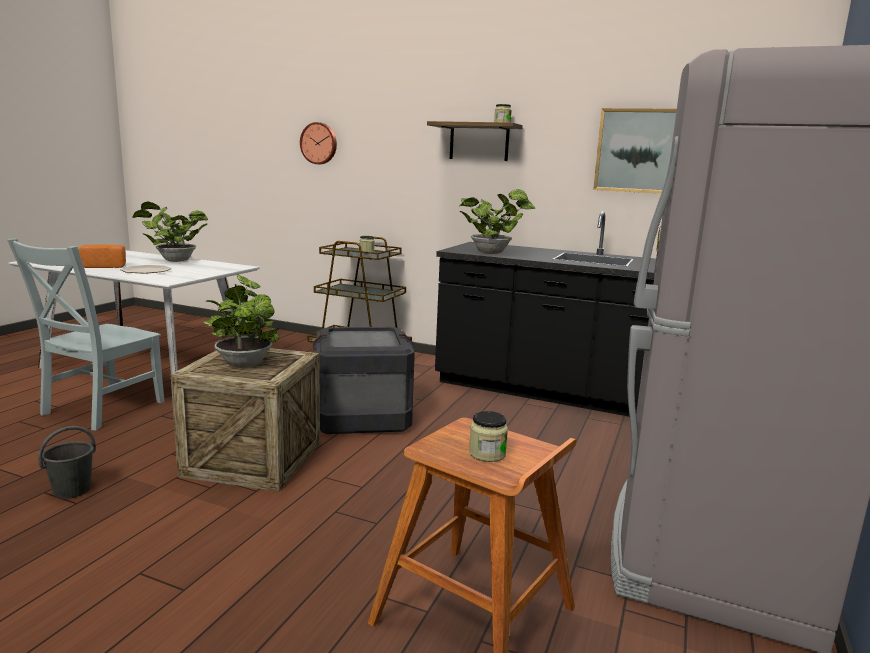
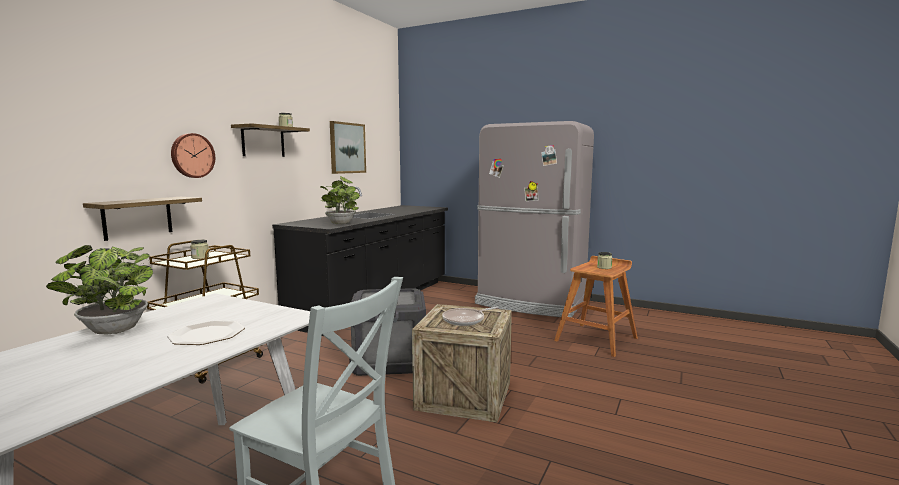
camera: 85 degrees left, 5 degrees down
grey bucket [38,426,96,499] -> none
bread [78,245,126,268] -> none
potted plant [203,274,279,368] -> frying pan [442,306,499,326]
wall clock [300,122,337,164] -> wall clock moved to [171,133,215,178]
none -> shelf [83,197,202,241]

